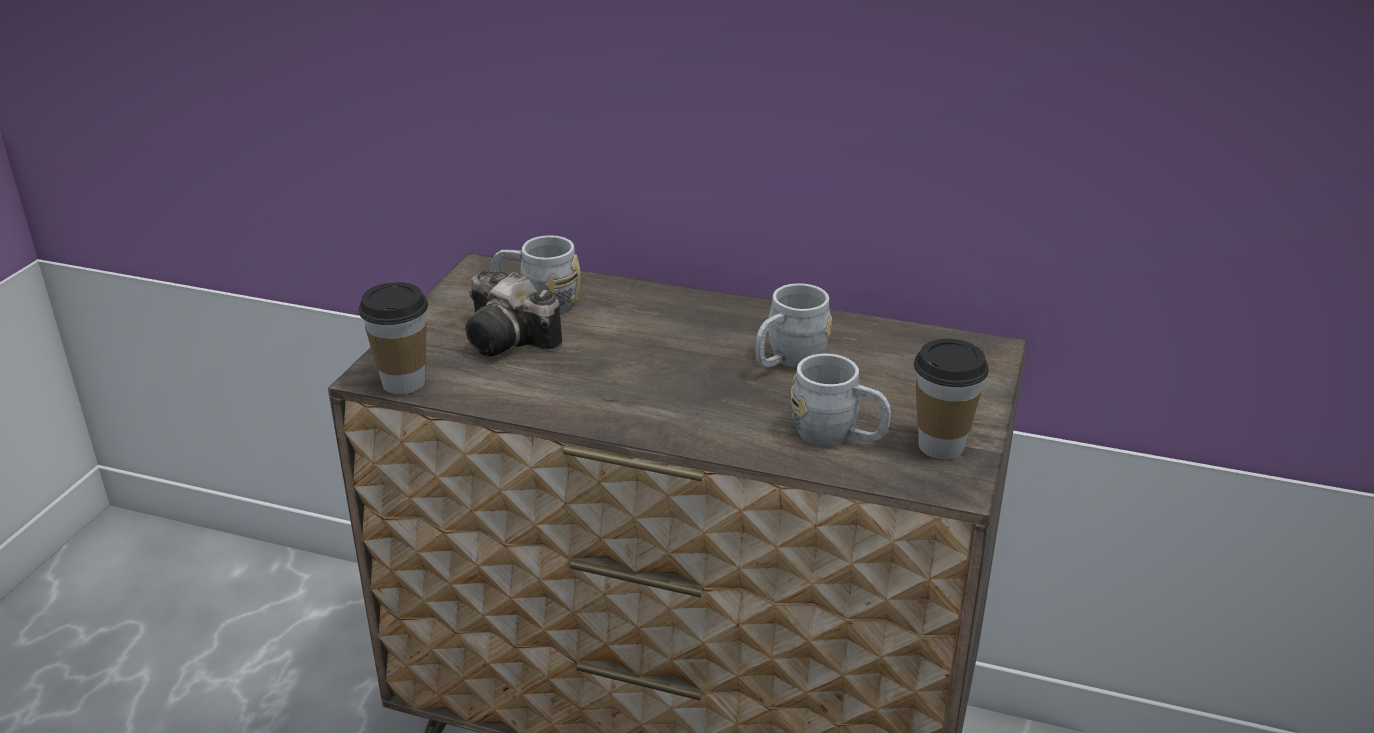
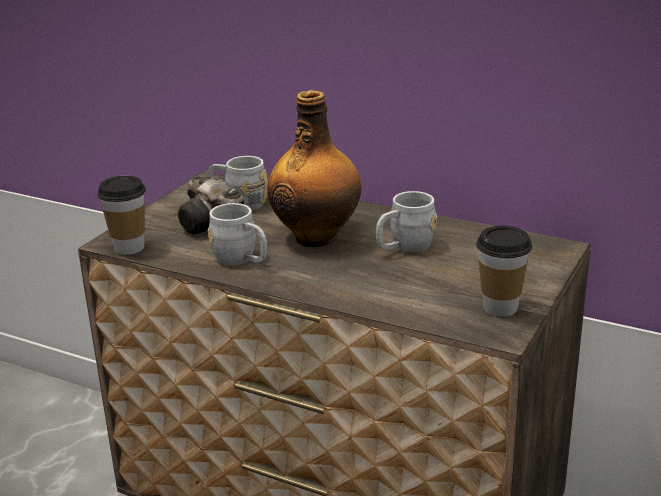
camera: 10 degrees right, 5 degrees down
grey mug [791,353,891,447] -> grey mug moved to [208,203,267,266]
none -> bottle [267,90,361,247]

